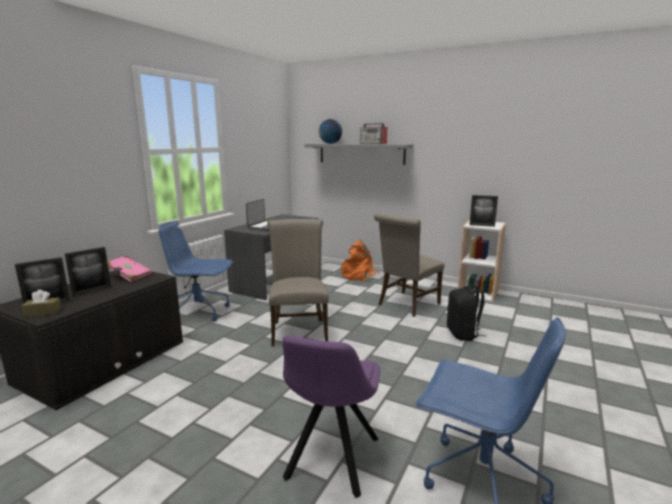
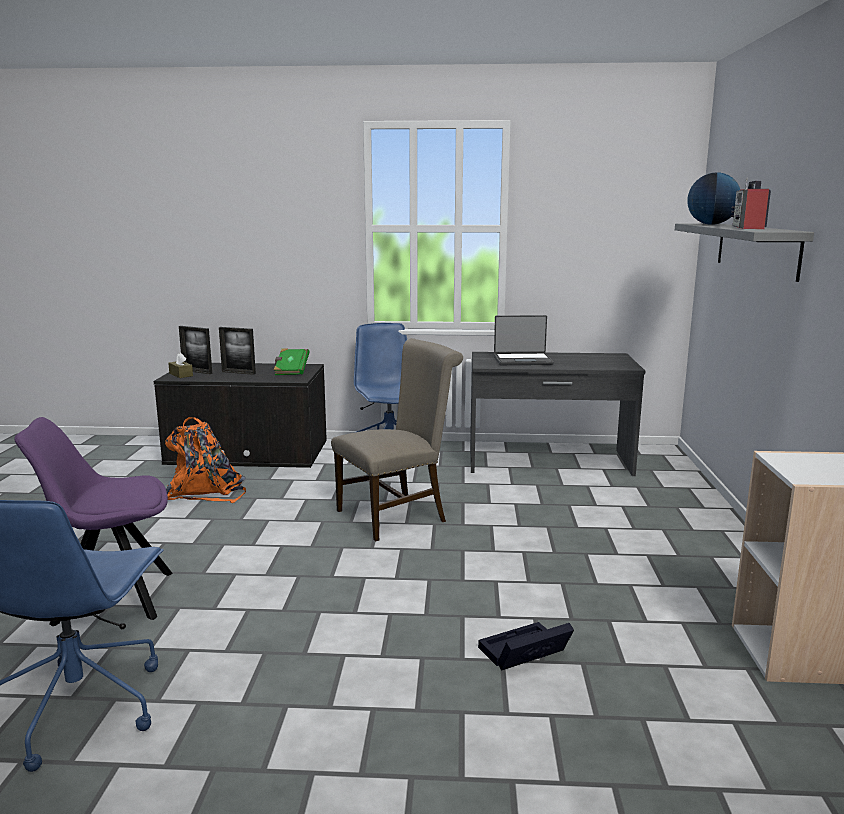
camera: 65 degrees right, 0 degrees up
pink book [107,256,151,282] -> green book [274,348,309,375]
orange backpack [341,239,380,282] -> orange backpack moved to [165,417,246,503]
beige chair [374,213,444,317] -> none
black backpack [447,285,485,341] -> black storage box [478,622,574,671]
picture frame [470,195,498,227] -> none

